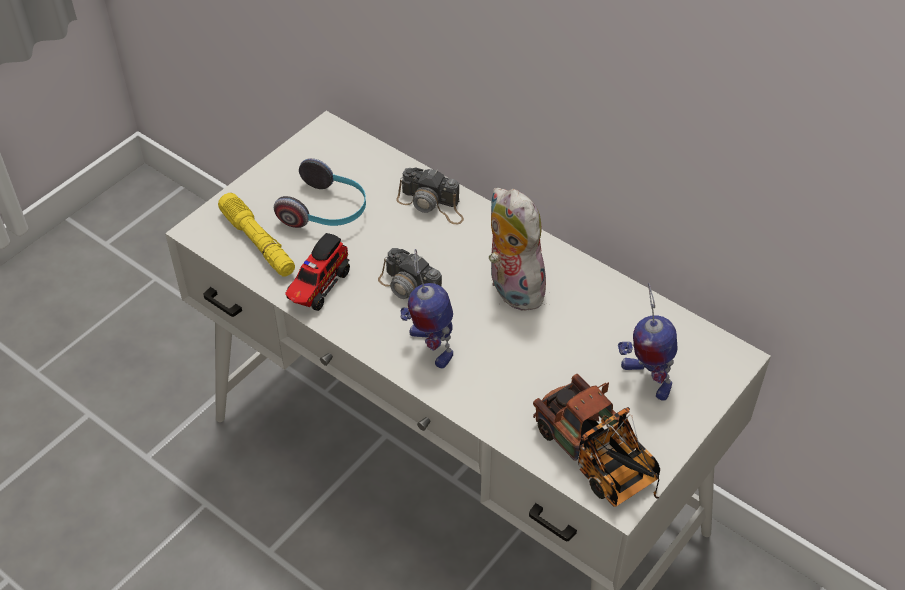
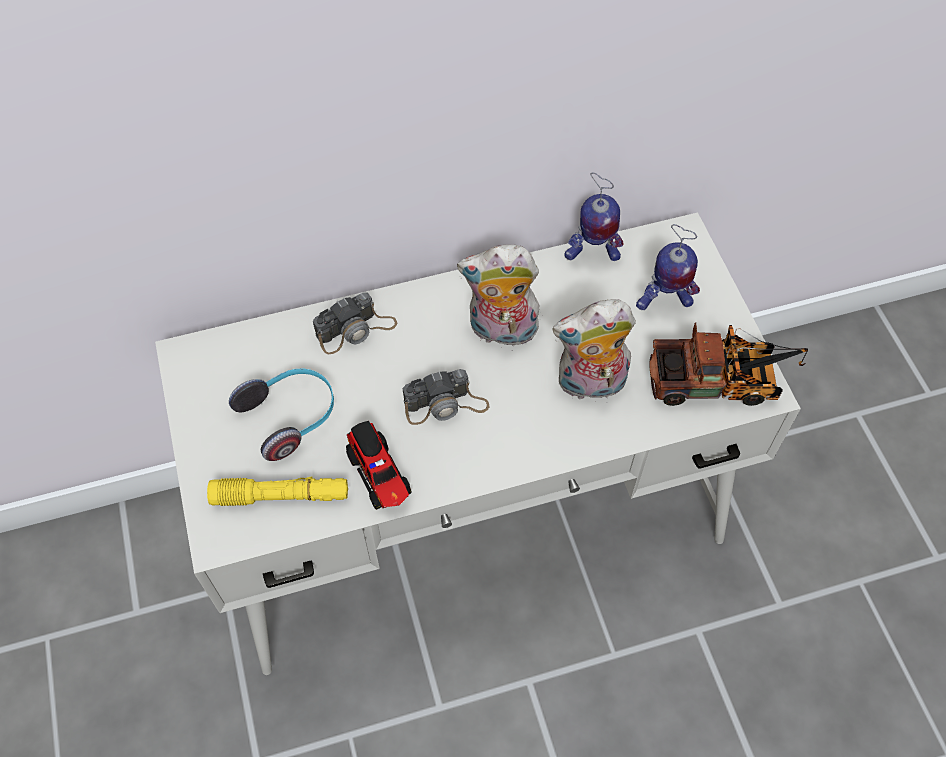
camera: 55 degrees left, 10 degrees up
toy robot [400,249,453,368] -> toy robot moved to [564,172,624,261]
none -> plush toy [552,299,636,399]

